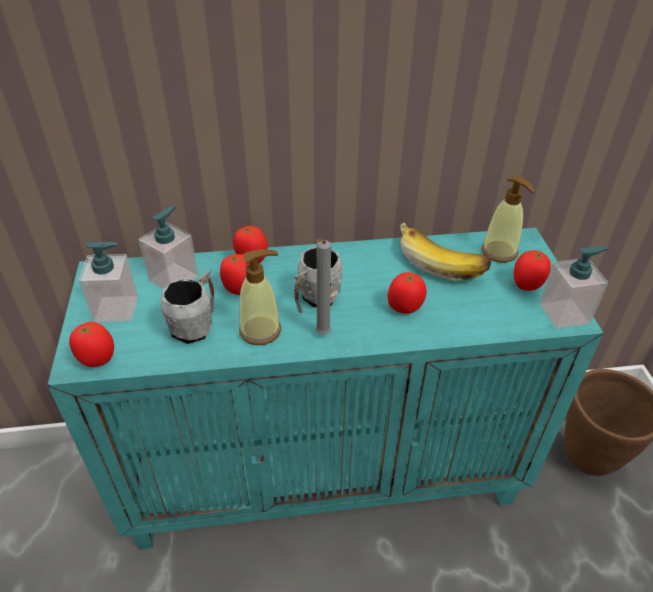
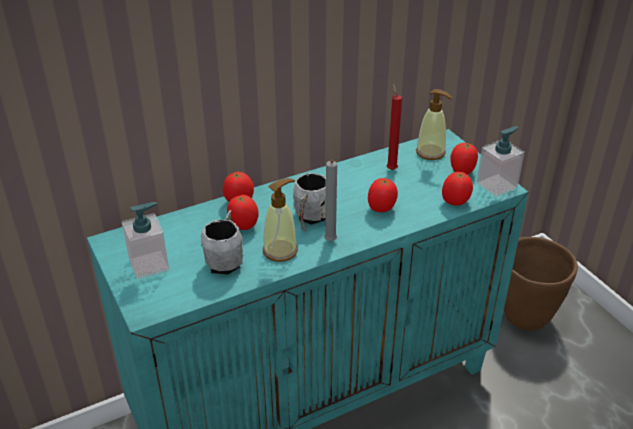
camera: 20 degrees left, 5 degrees down
tomato [69,322,114,367] -> tomato moved to [442,172,473,206]
soap dispenser [138,206,199,289] -> none
banana [400,222,491,281] -> red candle [386,84,402,170]

